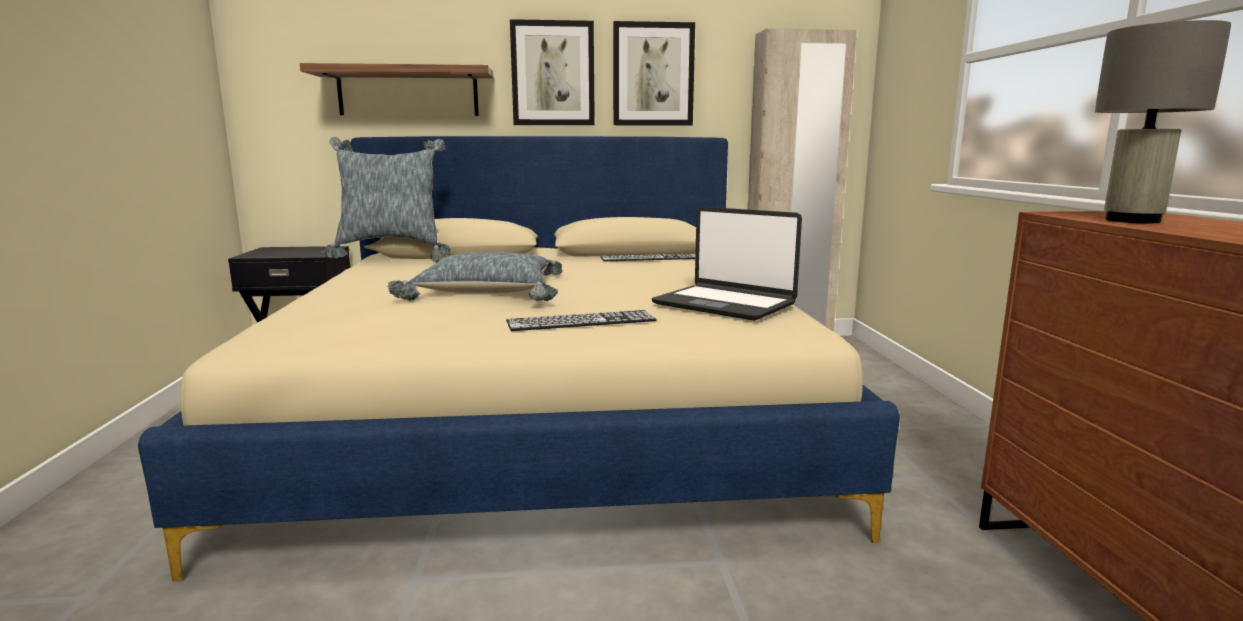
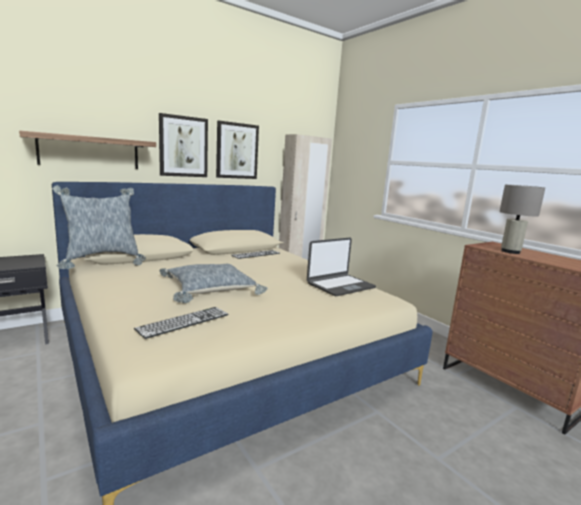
camera: 30 degrees left, 0 degrees up
keyboard [506,310,657,331] -> keyboard moved to [134,307,229,339]
laptop [652,207,802,321] -> laptop turned 45 degrees counterclockwise [307,238,376,296]

